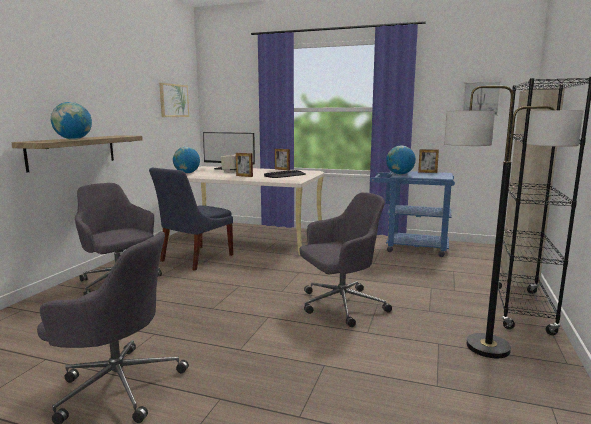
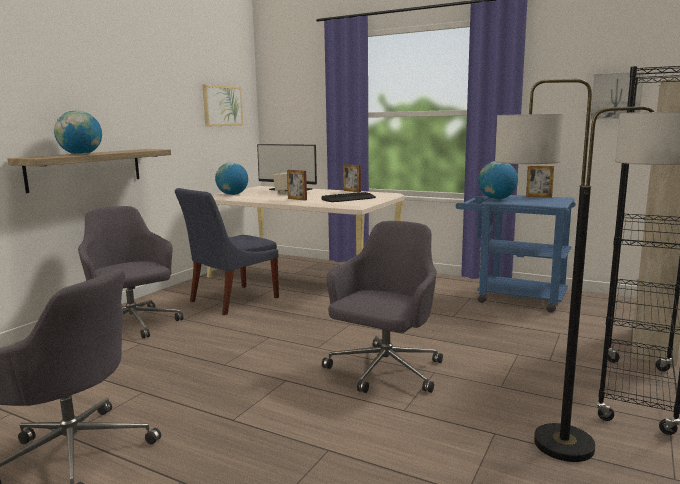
camera: 10 degrees right, 0 degrees up
grey office chair [299,192,392,327] -> grey office chair turned 45 degrees counterclockwise [322,221,443,393]

